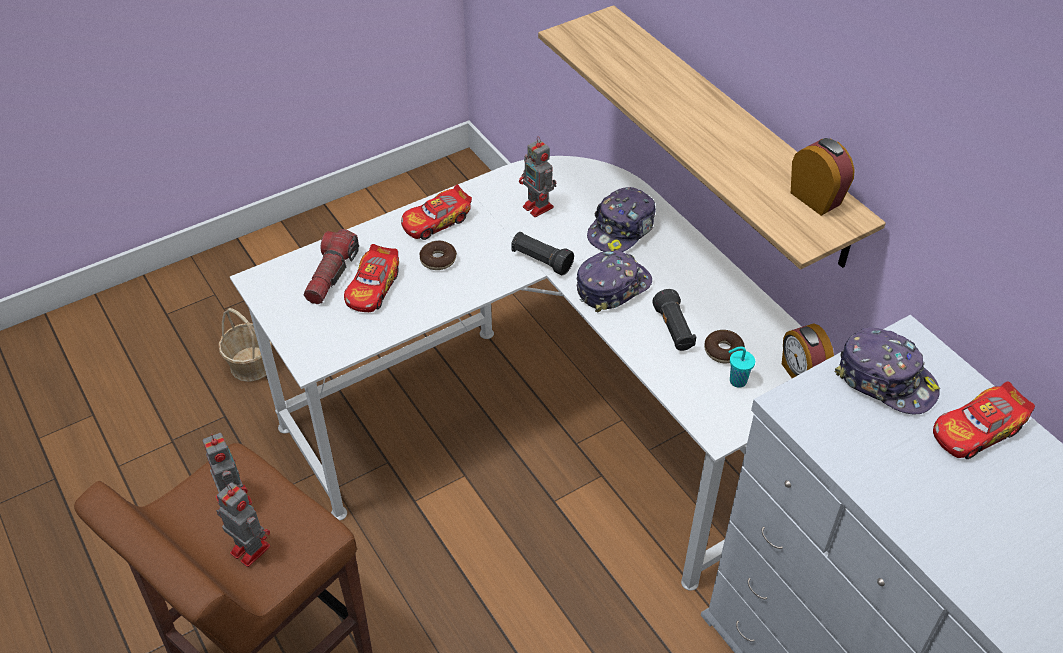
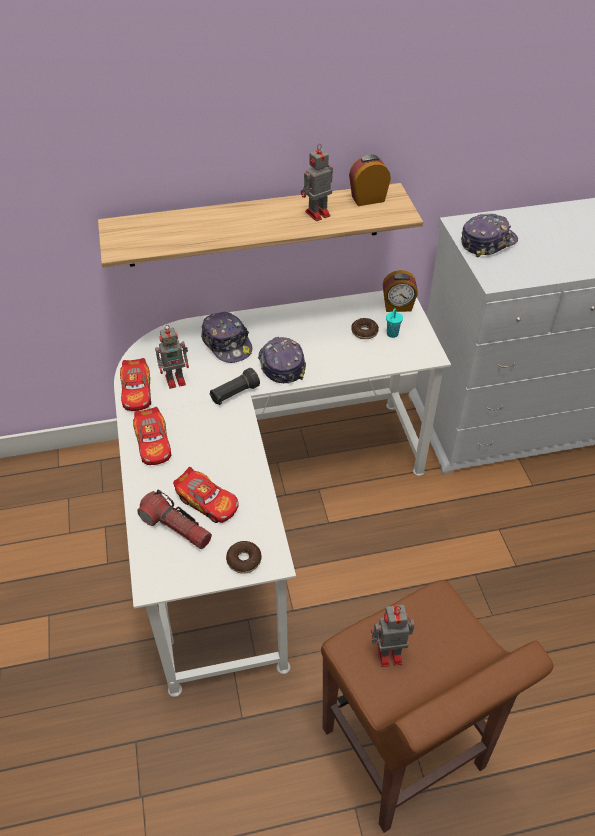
camera: 70 degrees left, 0 degrees up
toy robot [216,482,270,567] -> toy robot moved to [301,144,333,221]
basket [218,308,272,382] -> none
donut [419,241,457,270] -> donut moved to [226,541,262,574]
black flashlight [652,289,696,351] -> none
toy car [933,381,1035,459] -> toy car moved to [120,358,151,411]

